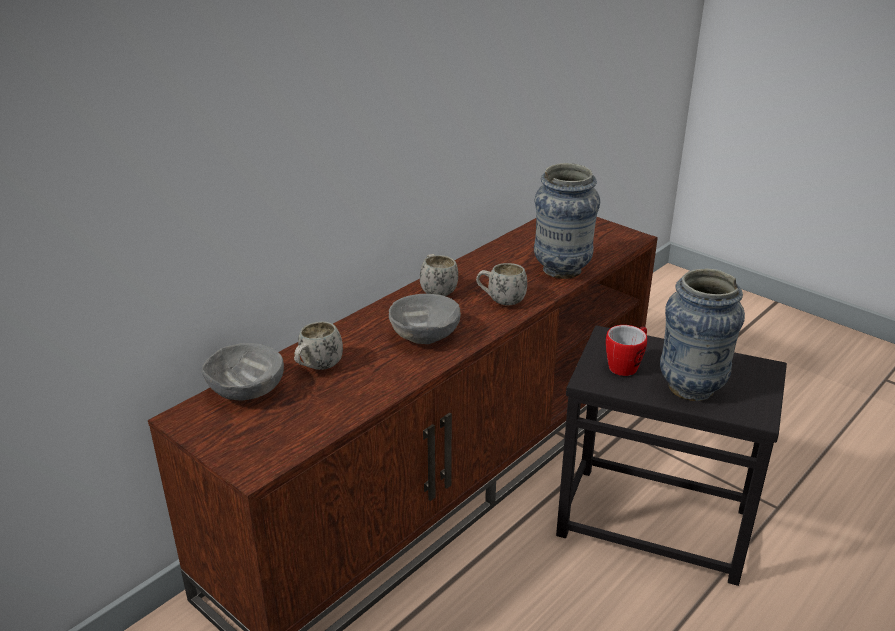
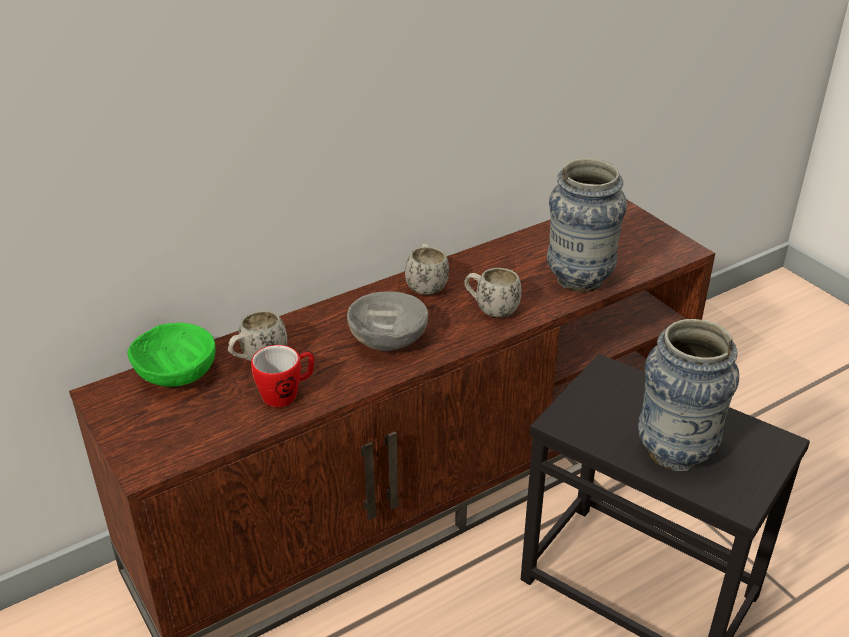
camera: 15 degrees right, 5 degrees up
grey bowl [202,343,284,401] -> green bowl [127,323,216,387]
mug [606,325,647,376] -> mug moved to [251,345,314,407]

